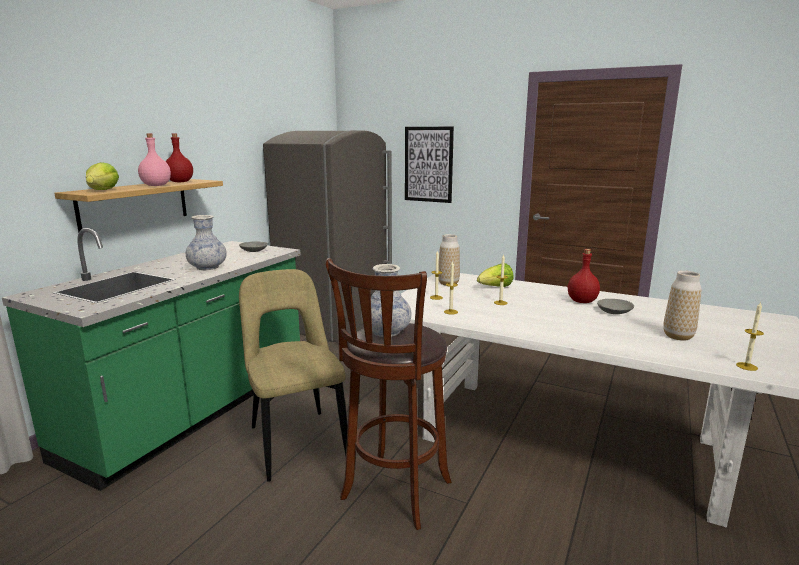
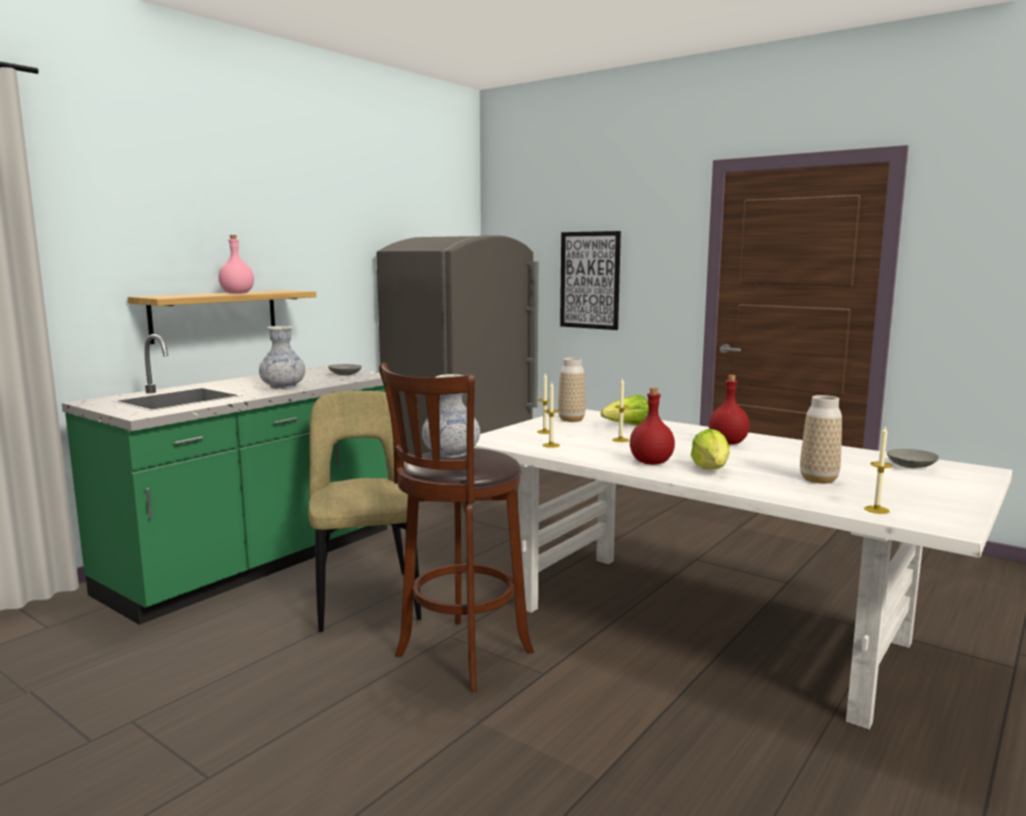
camera: 10 degrees right, 5 degrees down
lettuce [86,162,119,190] -> lettuce moved to [691,429,730,469]
red bottle [165,133,193,182] -> red bottle moved to [630,388,675,465]
grey bowl [597,299,634,314] -> grey bowl moved to [887,449,939,468]

